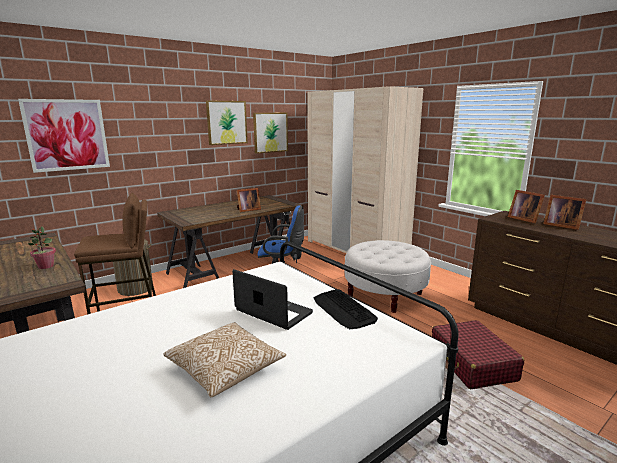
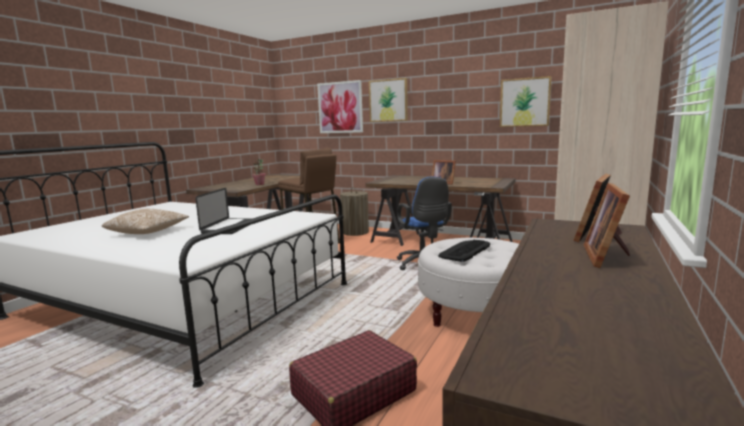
camera: 65 degrees right, 5 degrees down
picture [206,100,248,145] -> picture moved to [369,78,408,122]
keyboard [314,289,378,329] -> keyboard moved to [438,240,490,262]

